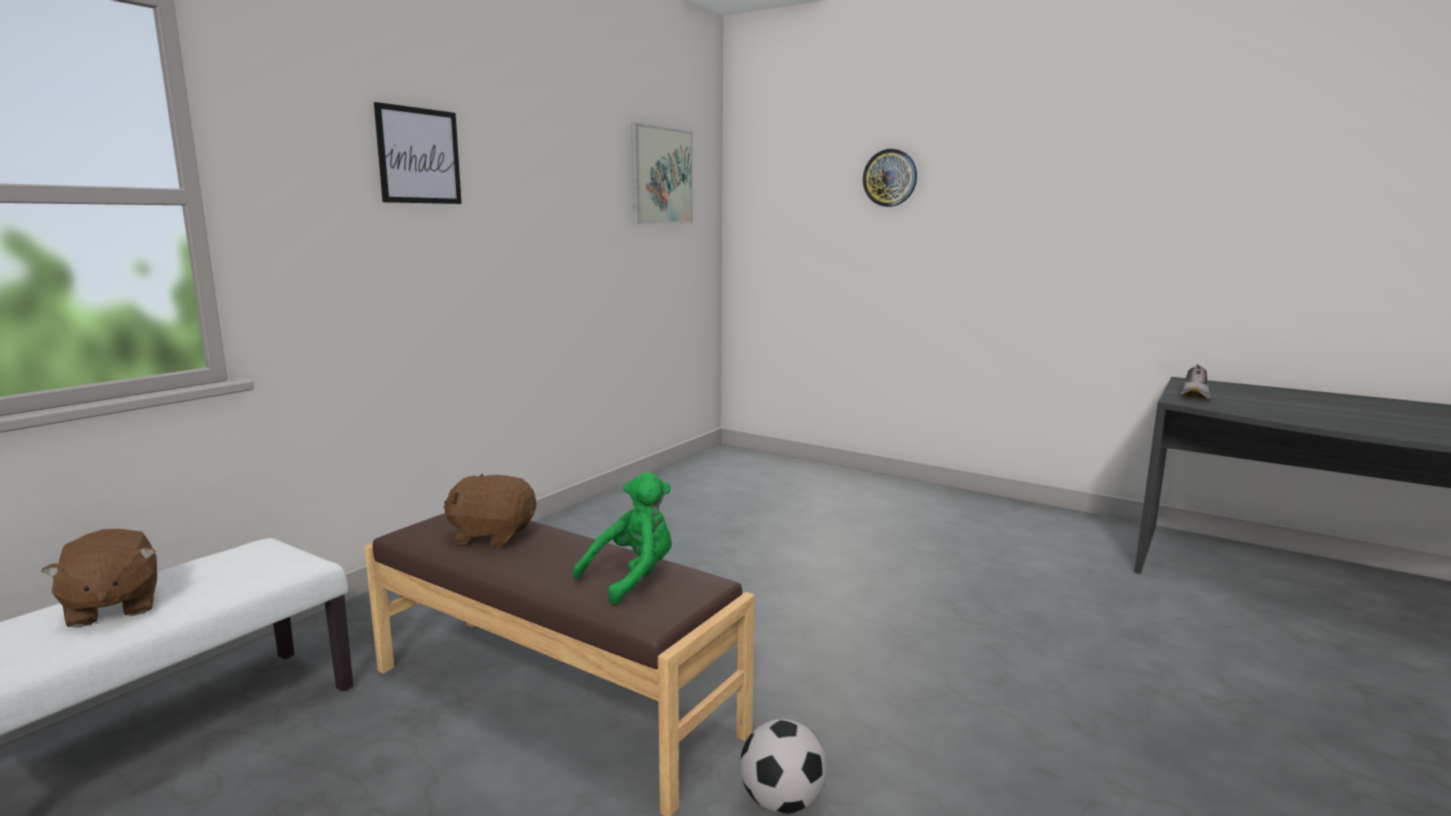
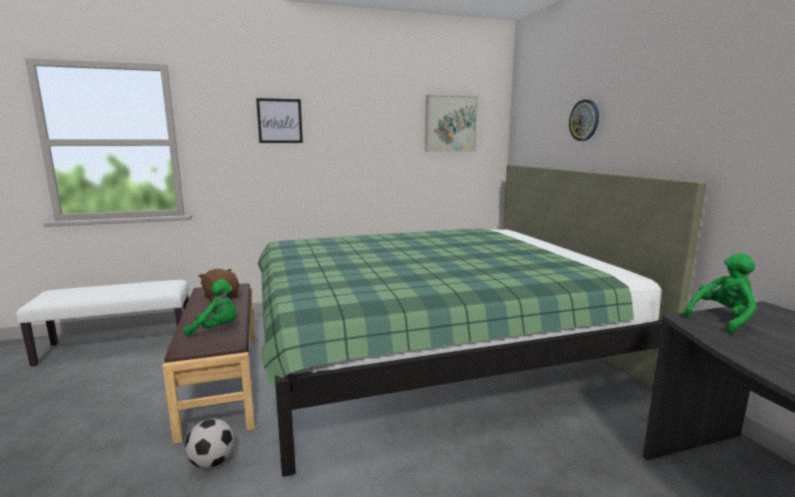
camera: 40 degrees right, 0 degrees up
brown plush toy [41,529,157,628] -> none
shoe [1180,365,1211,400] -> green plush toy [683,253,757,333]
none -> green bed [258,164,707,477]

